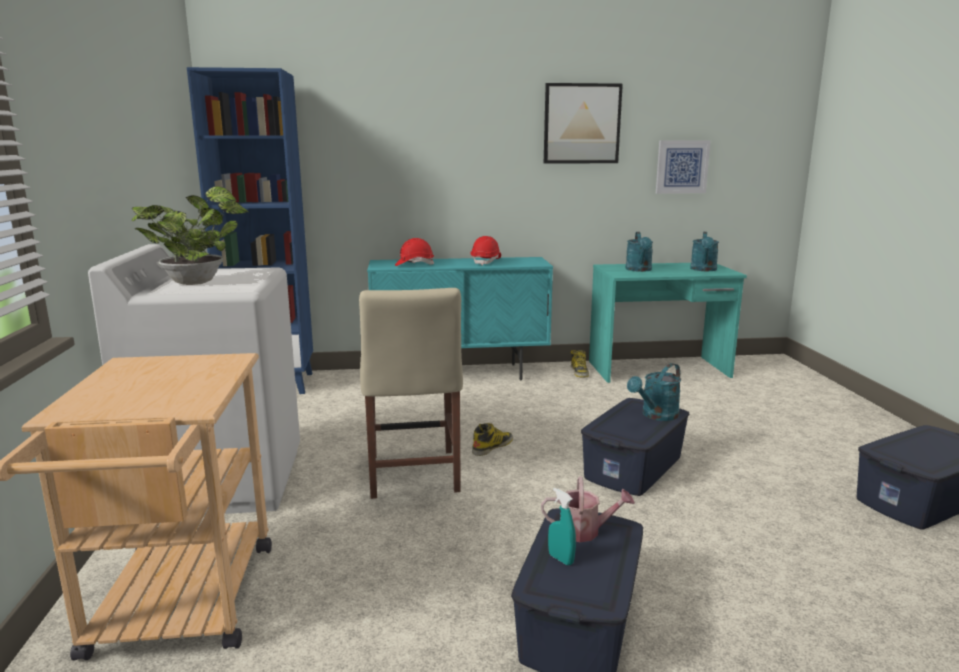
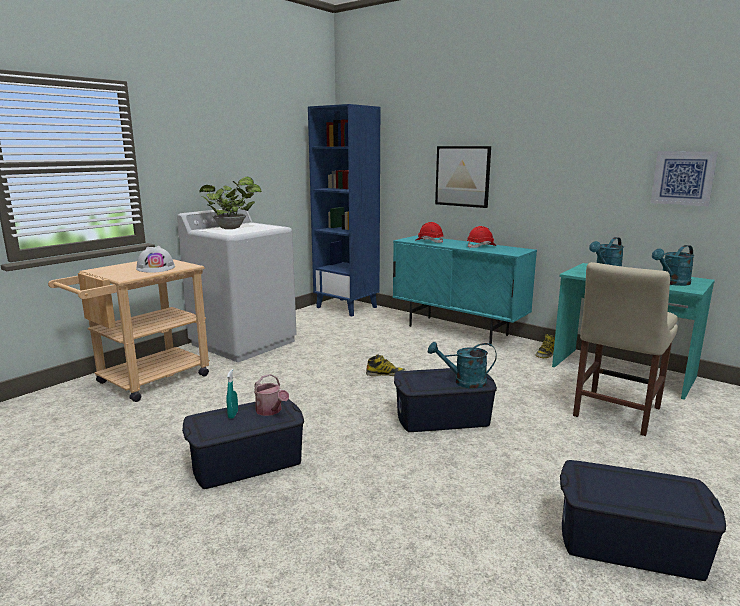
camera: 45 degrees right, 0 degrees up
beige chair [359,288,463,499] -> beige chair moved to [573,262,678,436]
picture [544,83,623,164] -> picture moved to [435,146,491,208]
none -> white hard hat [136,246,175,273]

